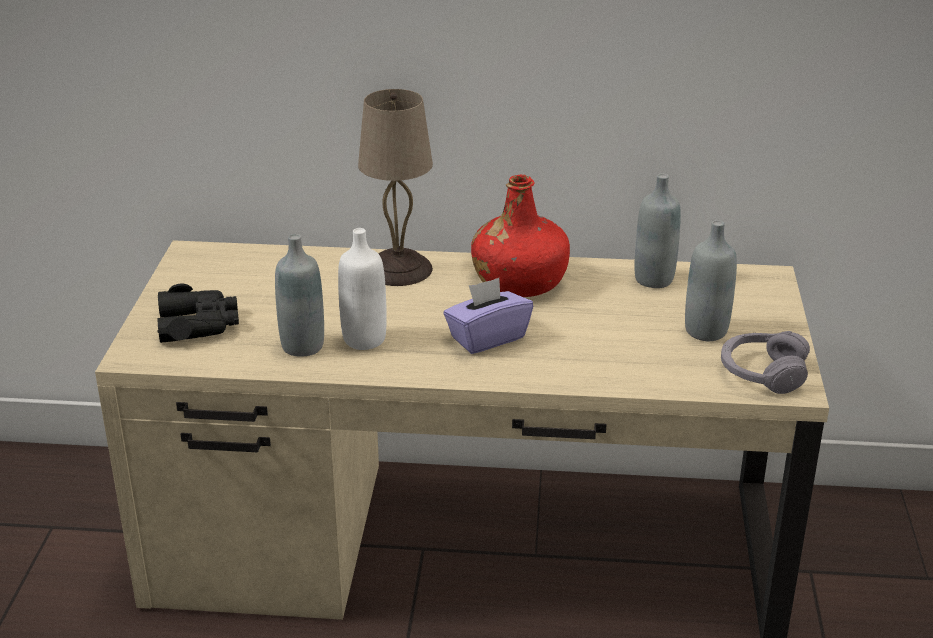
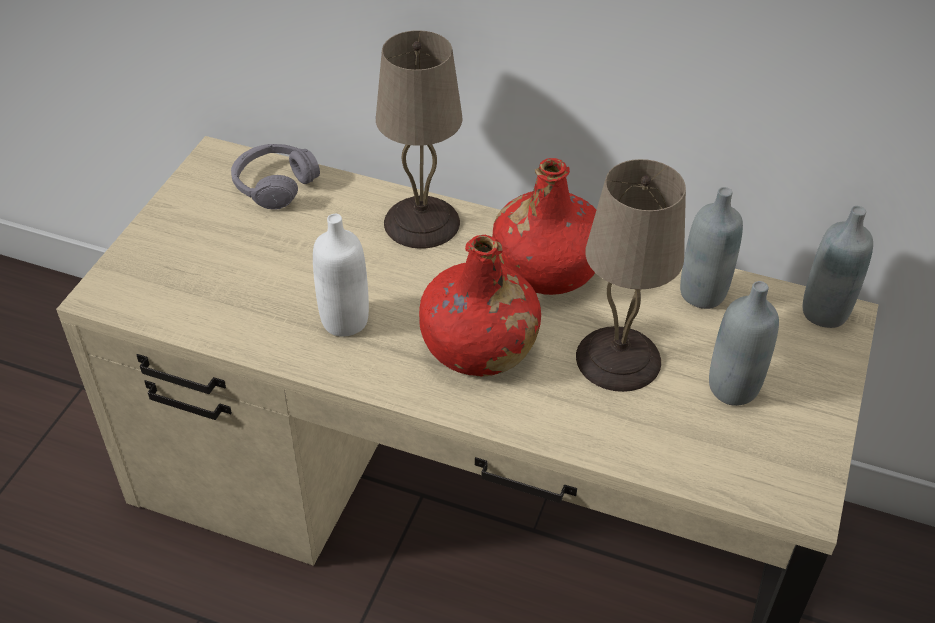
camera: 15 degrees right, 15 degrees up
black binoculars [157,283,239,343] -> none
grey bottle [275,234,324,357] -> grey bottle moved to [803,206,873,328]
purple tissue box [444,278,533,354] -> red bottle [419,235,541,377]
grey headphones [721,331,810,394] -> grey headphones moved to [231,144,320,210]
none -> beige table lamp [576,159,686,392]

